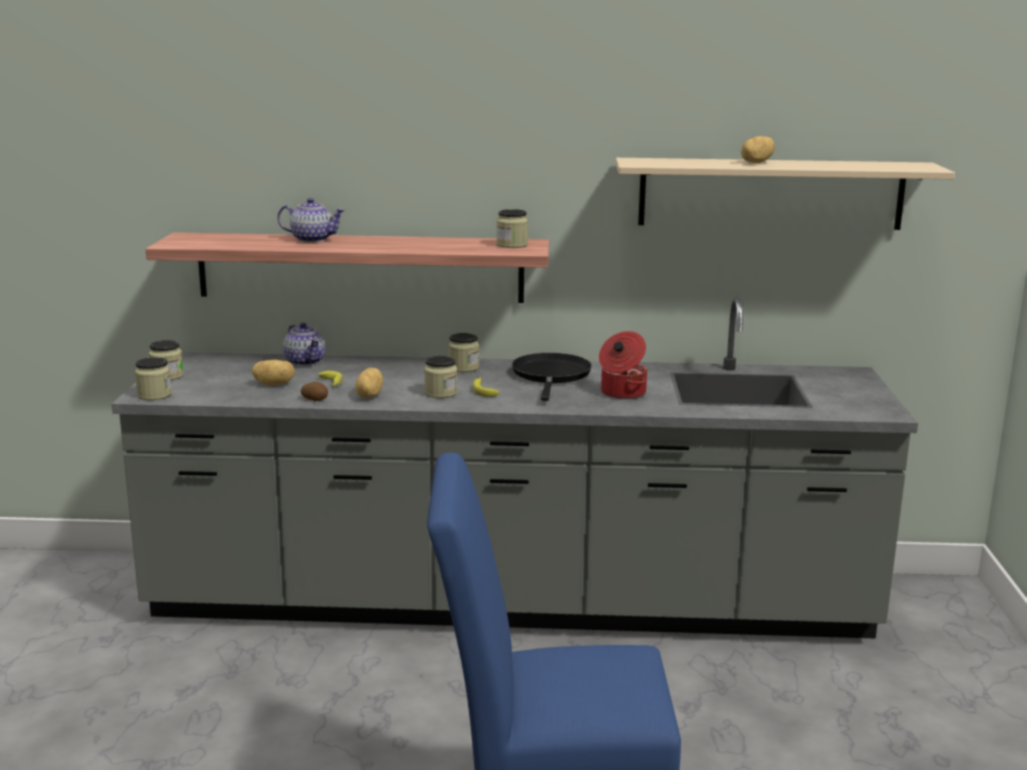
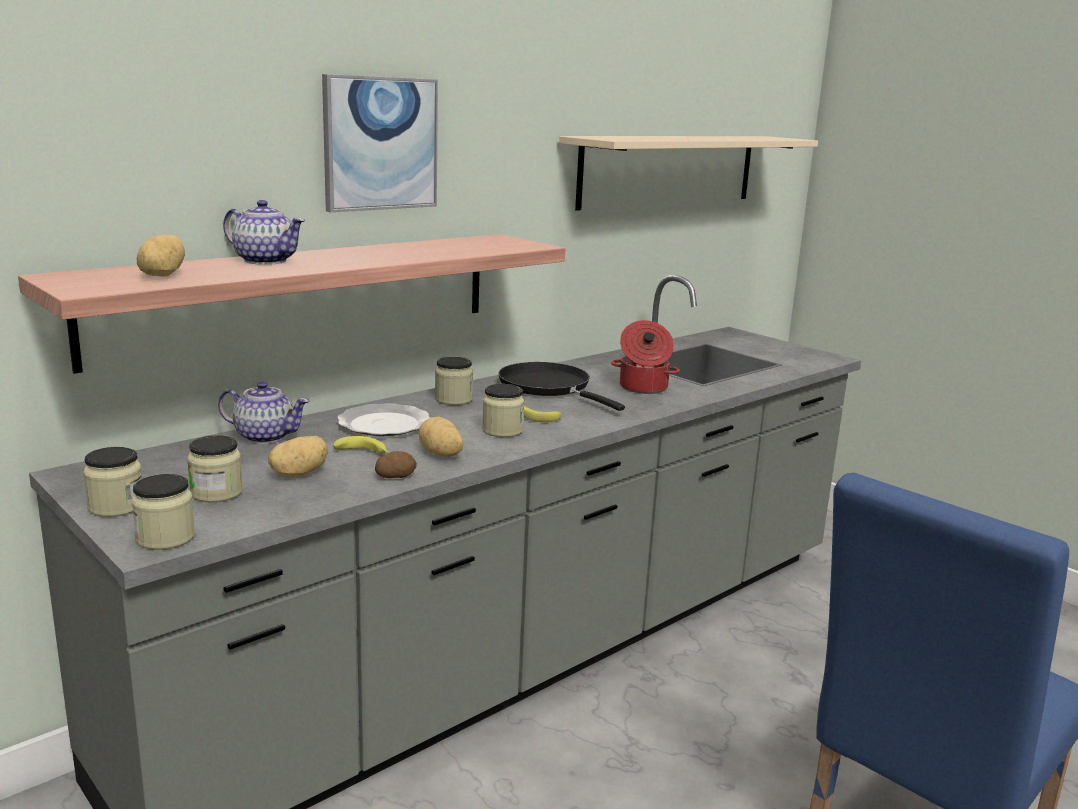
camera: 45 degrees left, 0 degrees up
teapot [277,198,345,243] -> teapot turned 60 degrees clockwise [223,200,305,265]
jar [497,209,528,248] -> jar moved to [187,435,243,502]
potato [741,136,775,163] -> potato moved to [137,235,185,277]
none -> picture [322,74,438,212]
none -> plate [337,403,430,436]

